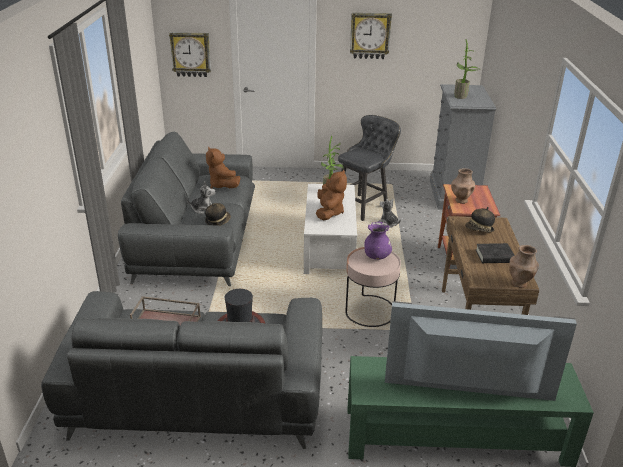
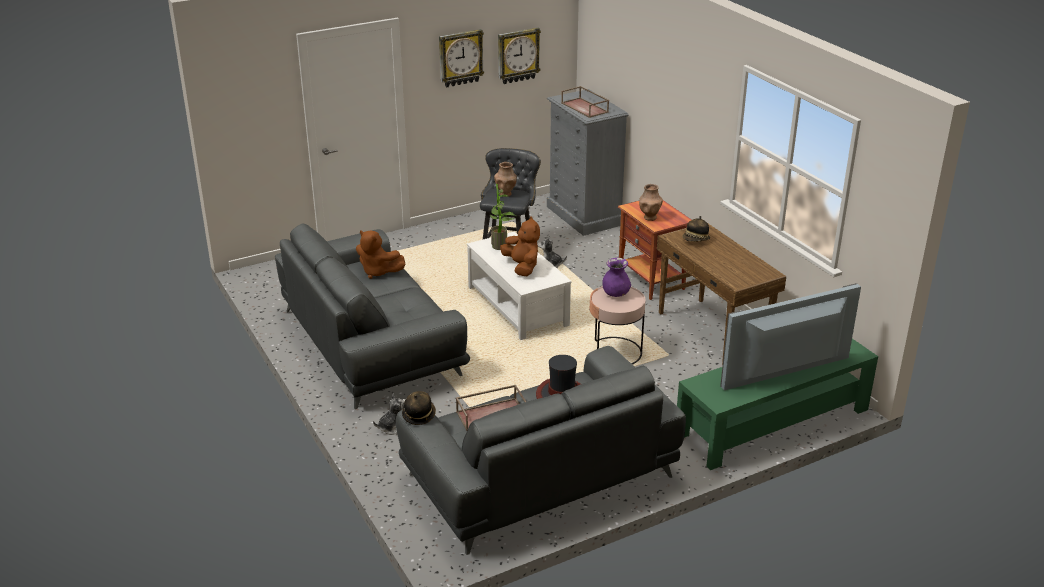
camera: 30 degrees left, 0 degrees up
wall clock [169,32,211,77] -> wall clock moved to [498,28,541,84]
plush toy [187,181,216,214] -> plush toy moved to [373,393,406,435]
hat [205,203,231,226] -> hat moved to [402,391,436,425]
potted plant [454,39,480,99] -> brown tray [561,86,609,118]
black book [476,243,515,263] -> none
brown vase [509,245,539,288] -> brown vase moved to [494,162,517,197]

